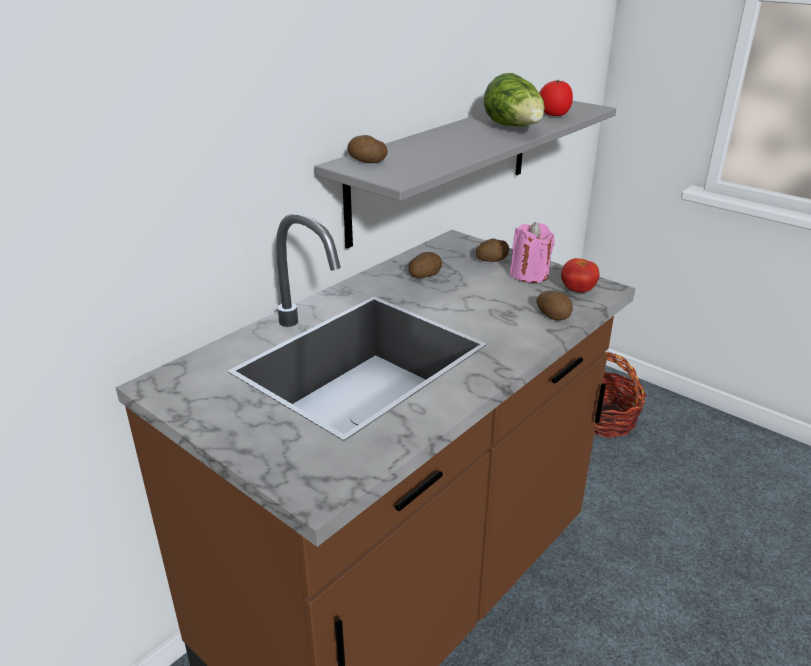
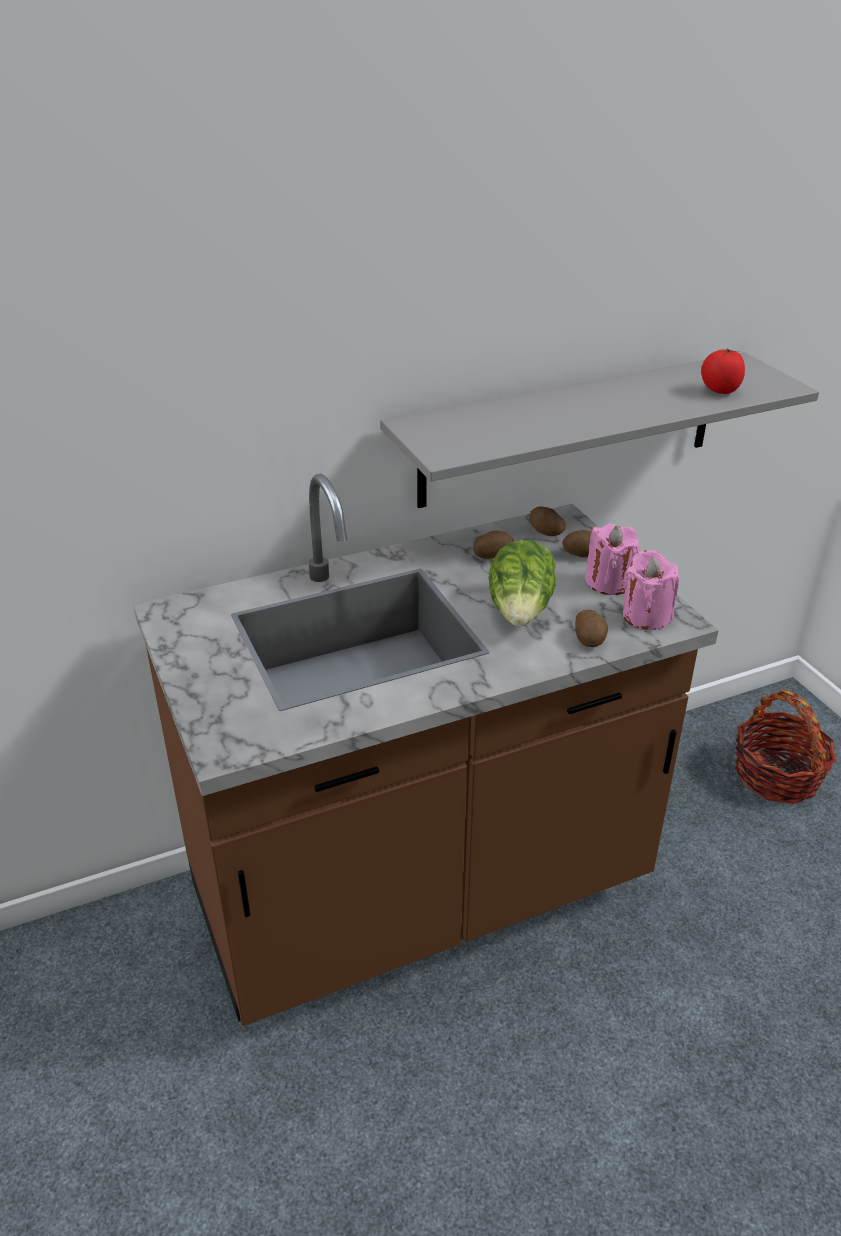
camera: 25 degrees right, 5 degrees up
potato [347,135,388,163] -> potato moved to [529,506,566,536]
lettuce [483,73,545,127] -> lettuce moved to [489,540,556,627]
tomato [561,258,599,293] -> pink candle [623,550,679,630]

